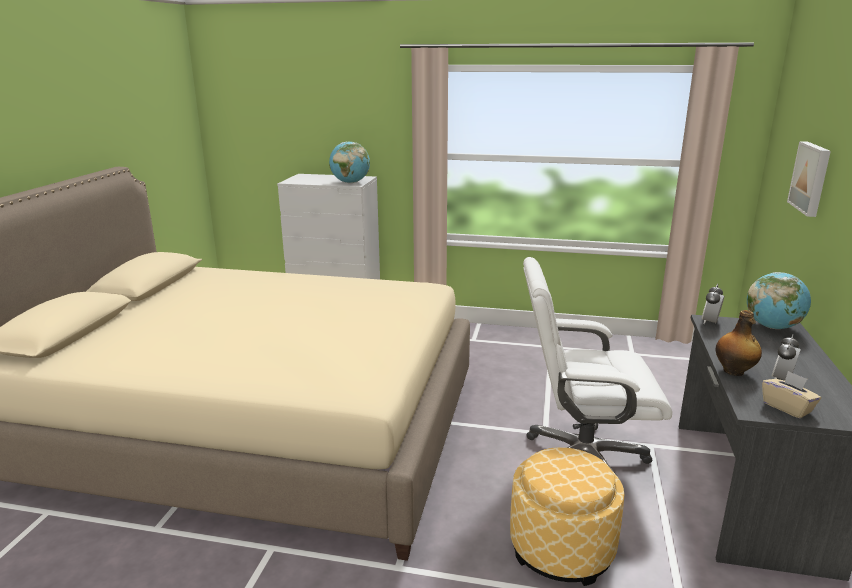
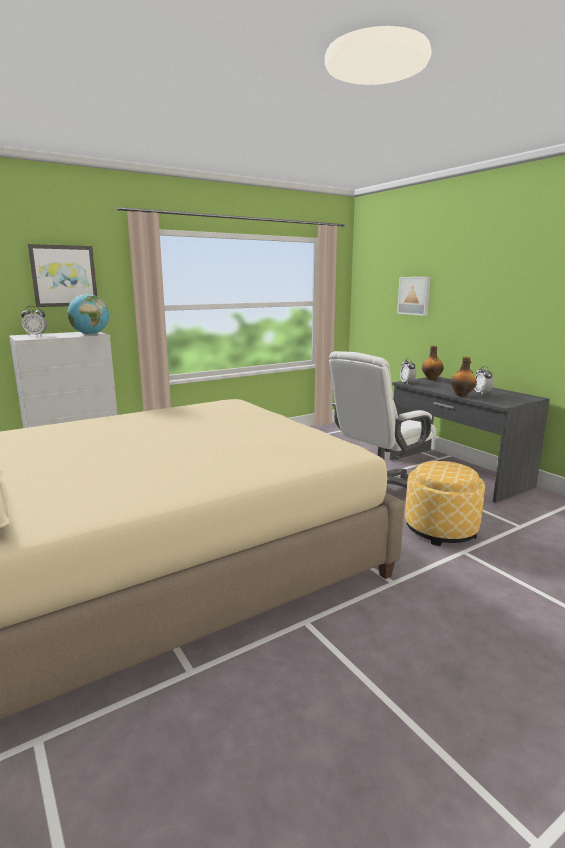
camera: 45 degrees left, 5 degrees down
globe [747,272,811,329] -> bottle [422,346,444,380]
beige tissue box [762,371,821,418] -> none
none -> alarm clock [21,306,47,336]
none -> picture [28,244,97,307]

